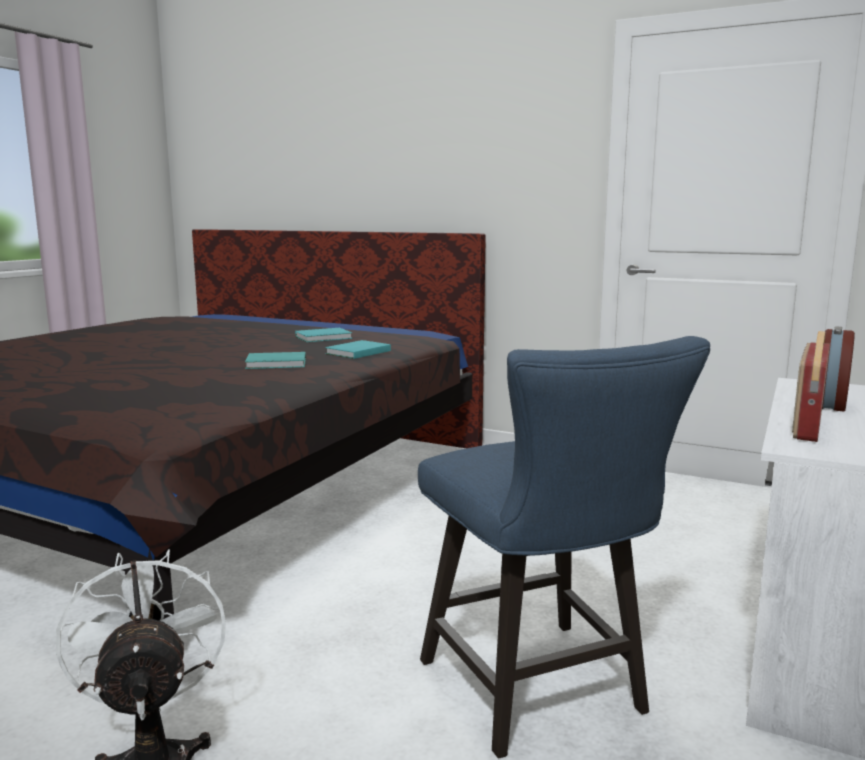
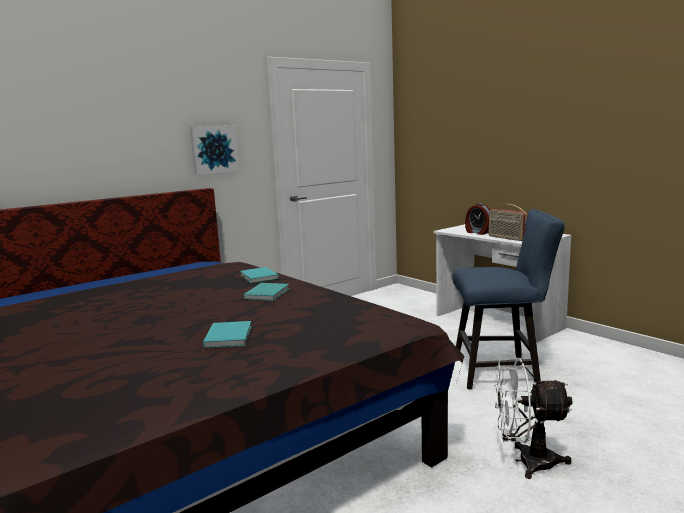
camera: 65 degrees left, 0 degrees up
turquoise book [295,328,352,342] -> turquoise book moved to [203,321,252,348]
none -> picture [190,125,239,175]

